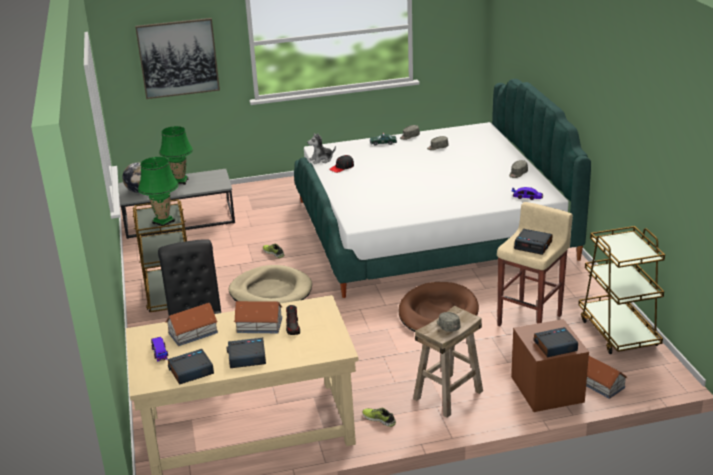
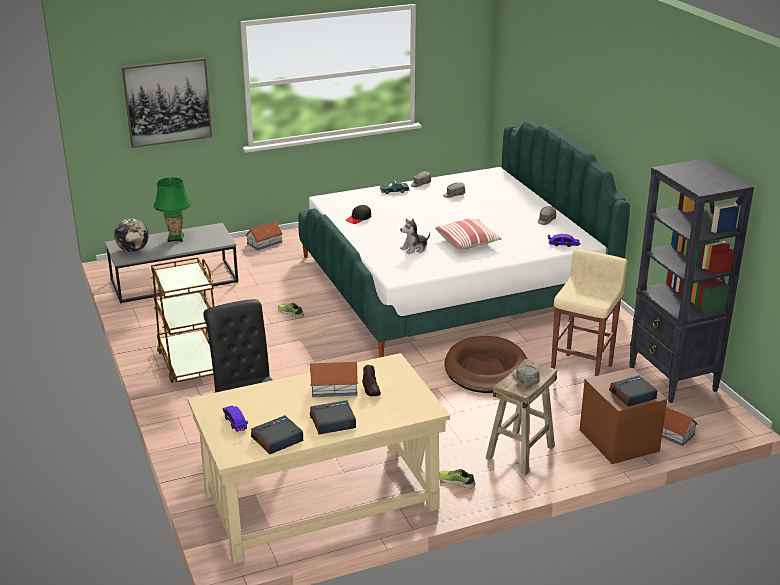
camera: 10 degrees left, 0 degrees up
green table lamp [138,157,179,228] -> none
toy house [165,303,218,346] -> toy house moved to [245,221,283,250]
beige dog bed [229,265,312,303] -> none
plush toy [307,133,336,164] -> plush toy moved to [400,218,430,254]
alarm clock [514,229,553,255] -> none
brown cart [578,226,665,354] -> black bookcase [629,159,754,403]
none -> pillow [435,219,502,250]

